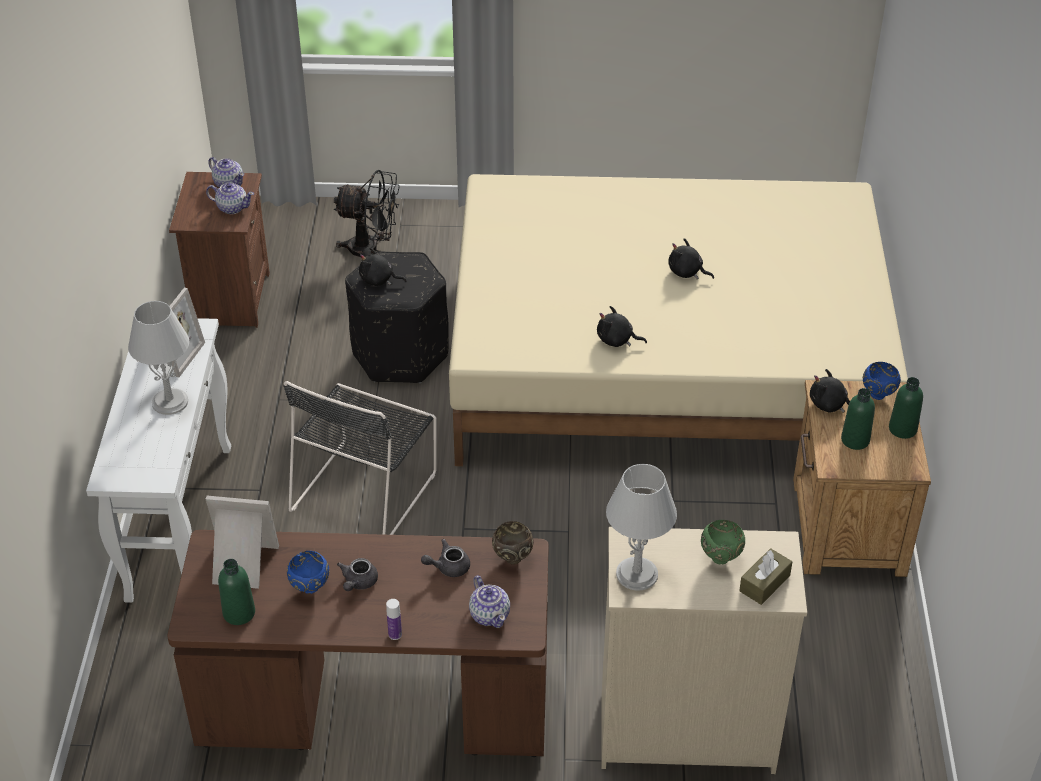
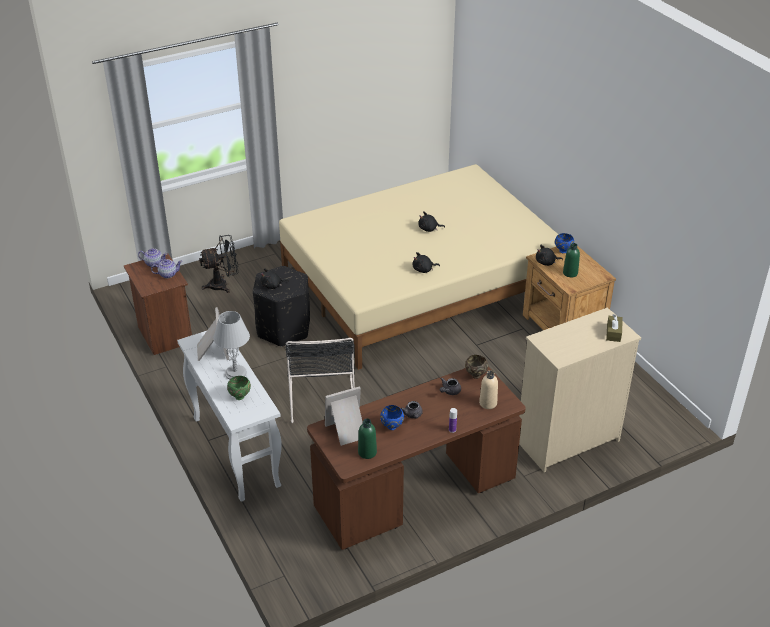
camera: 30 degrees left, 5 degrees down
teapot [469,575,510,628] -> beige bottle [479,370,498,409]
grey table lamp [606,464,677,590] -> none
green bowl [701,520,745,564] -> green bowl moved to [227,376,251,400]
green bottle [889,377,923,439] -> none

